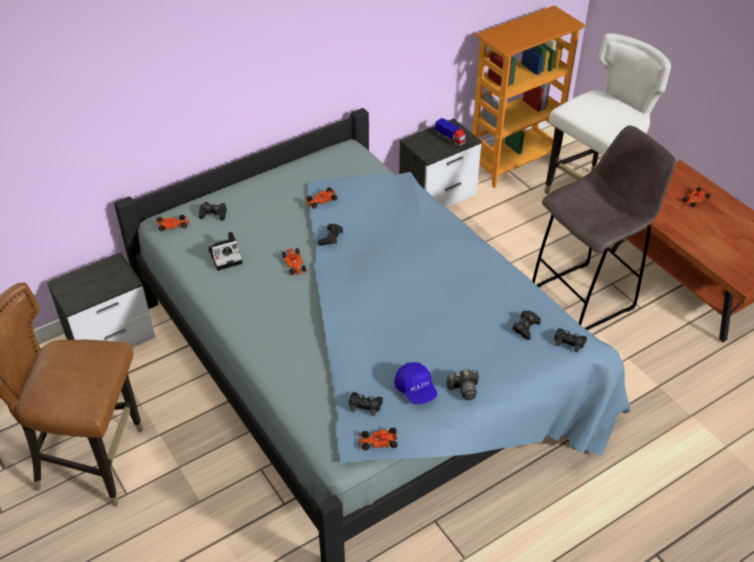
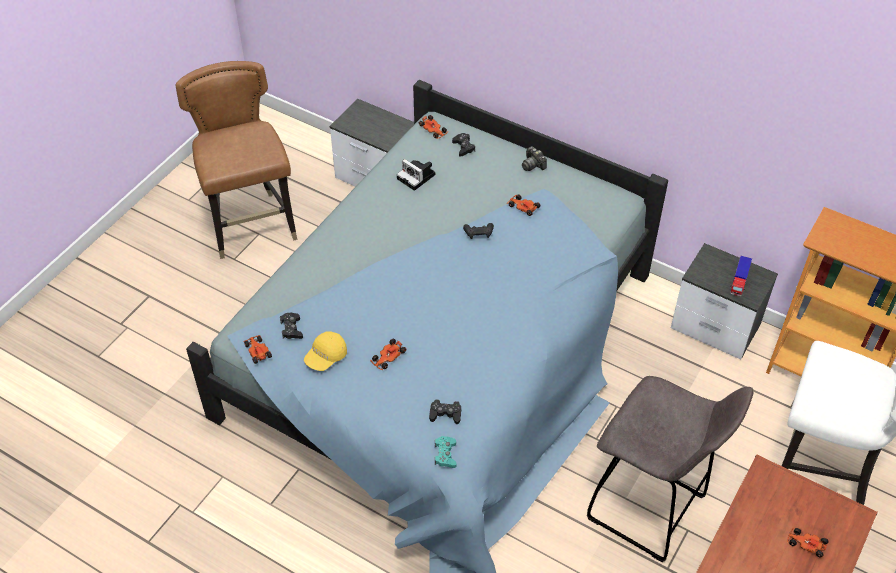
camera: 65 degrees right, 5 degrees up
toy car [282,248,307,276] -> toy car moved to [370,339,406,370]
blue cap [394,362,437,404] -> yellow cap [304,332,347,371]
camera [446,369,479,400] -> camera moved to [522,146,547,171]
black game controller [554,328,587,353] -> turquoise game controller [435,436,457,468]

